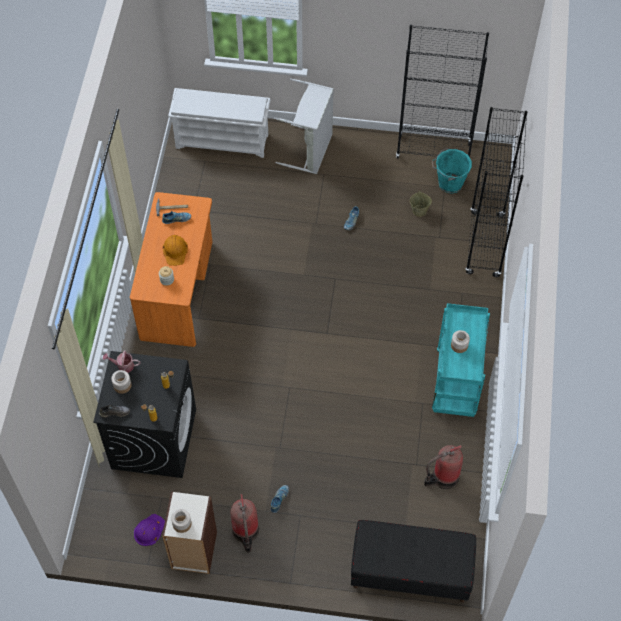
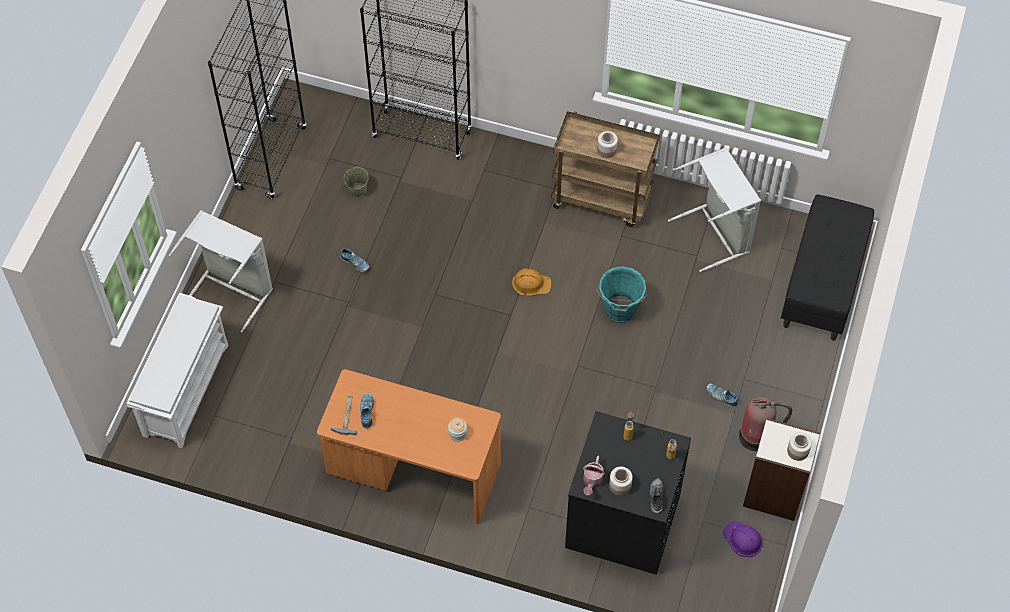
camera: 80 degrees left, 0 degrees up
orange hard hat [163,235,188,266] -> orange hard hat moved to [512,268,551,296]
fire extinguisher [424,445,463,489] -> grey laundry basket [668,147,761,272]
turquoise bucket [432,148,472,194] -> turquoise bucket moved to [596,266,647,323]
turquoise cart [432,303,490,417] -> brown cart [552,111,660,227]

